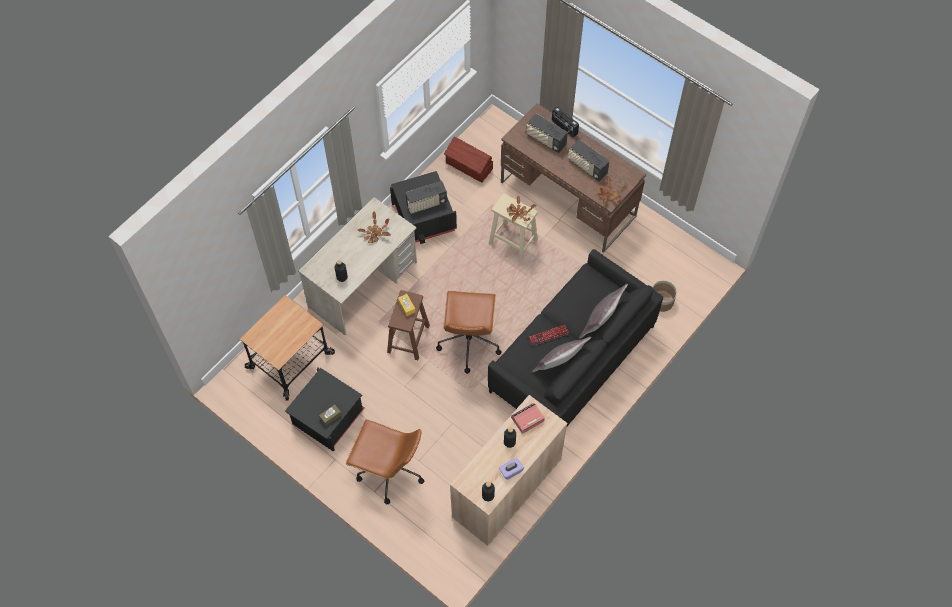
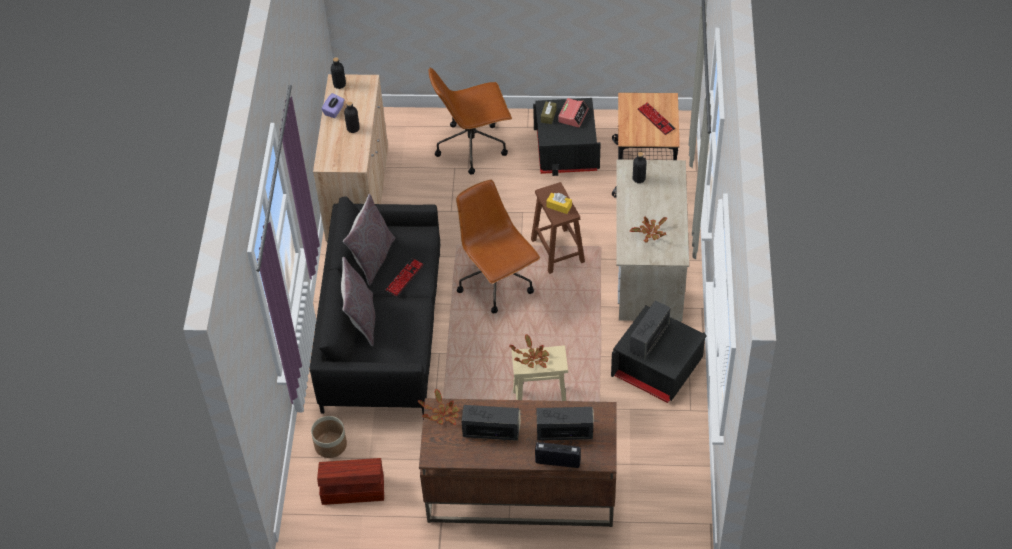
camera: 145 degrees right, 10 degrees down
brown storage box [444,136,493,183] -> brown storage box moved to [317,458,384,505]
alarm clock [510,403,545,434] -> alarm clock moved to [558,98,589,128]
none -> keyboard [637,102,675,135]

